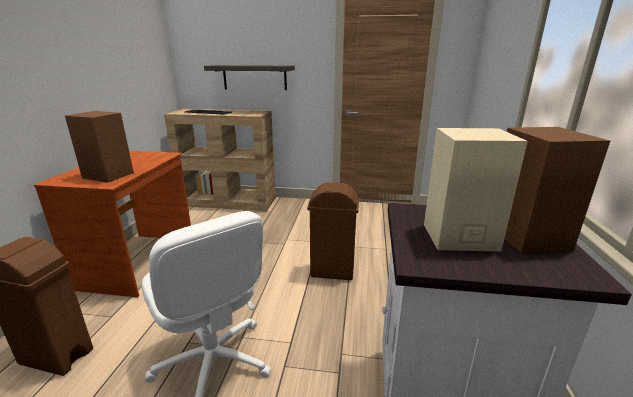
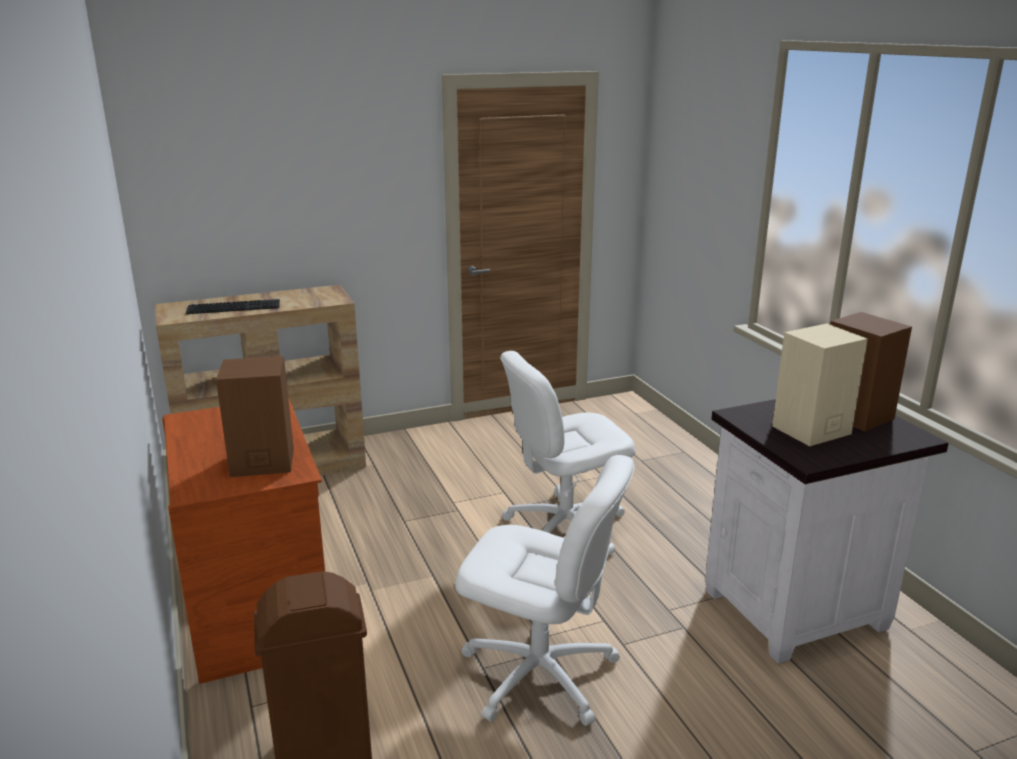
camera: 30 degrees left, 0 degrees up
shelf [204,65,295,90] -> none
brown trash can [307,182,359,280] -> white office chair [500,351,635,555]

